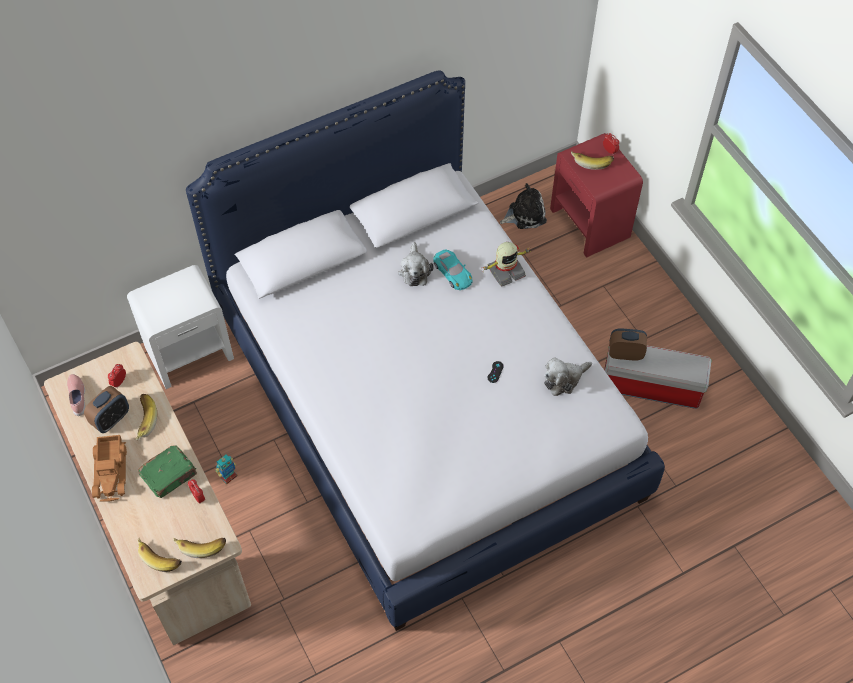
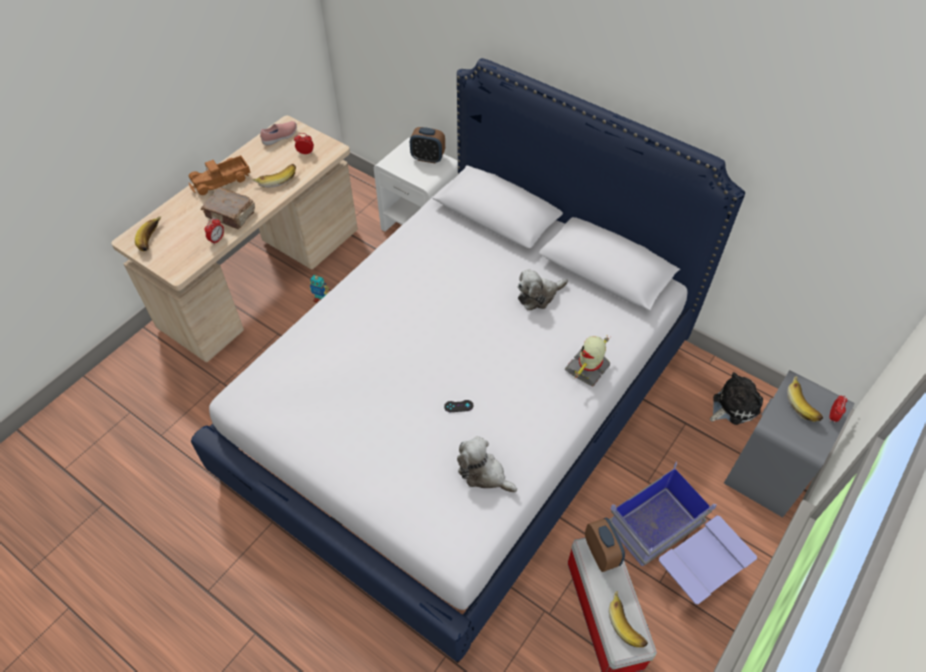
camera: 65 degrees right, 5 degrees down
alarm clock [84,386,129,433] -> alarm clock moved to [410,127,445,163]
green book [138,445,197,498] -> brown book [201,188,255,229]
banana [173,538,226,558] -> banana moved to [609,591,648,647]
turquoise toy car [433,249,472,290] -> none
toy robot [481,242,531,287] -> toy robot turned 90 degrees clockwise [565,336,610,387]
plush toy [500,183,547,229] -> plush toy turned 75 degrees counterclockwise [710,372,763,425]
red nightstand [550,133,643,258] -> grey nightstand [724,370,855,517]
none -> blue storage box [609,461,757,604]

